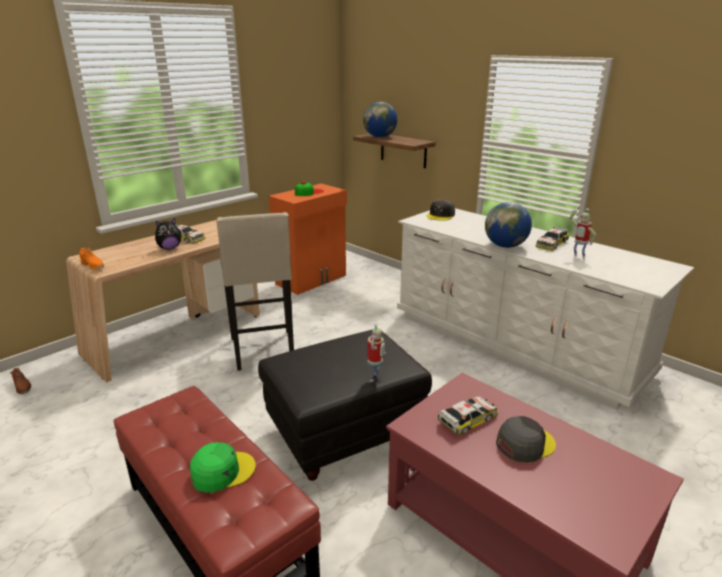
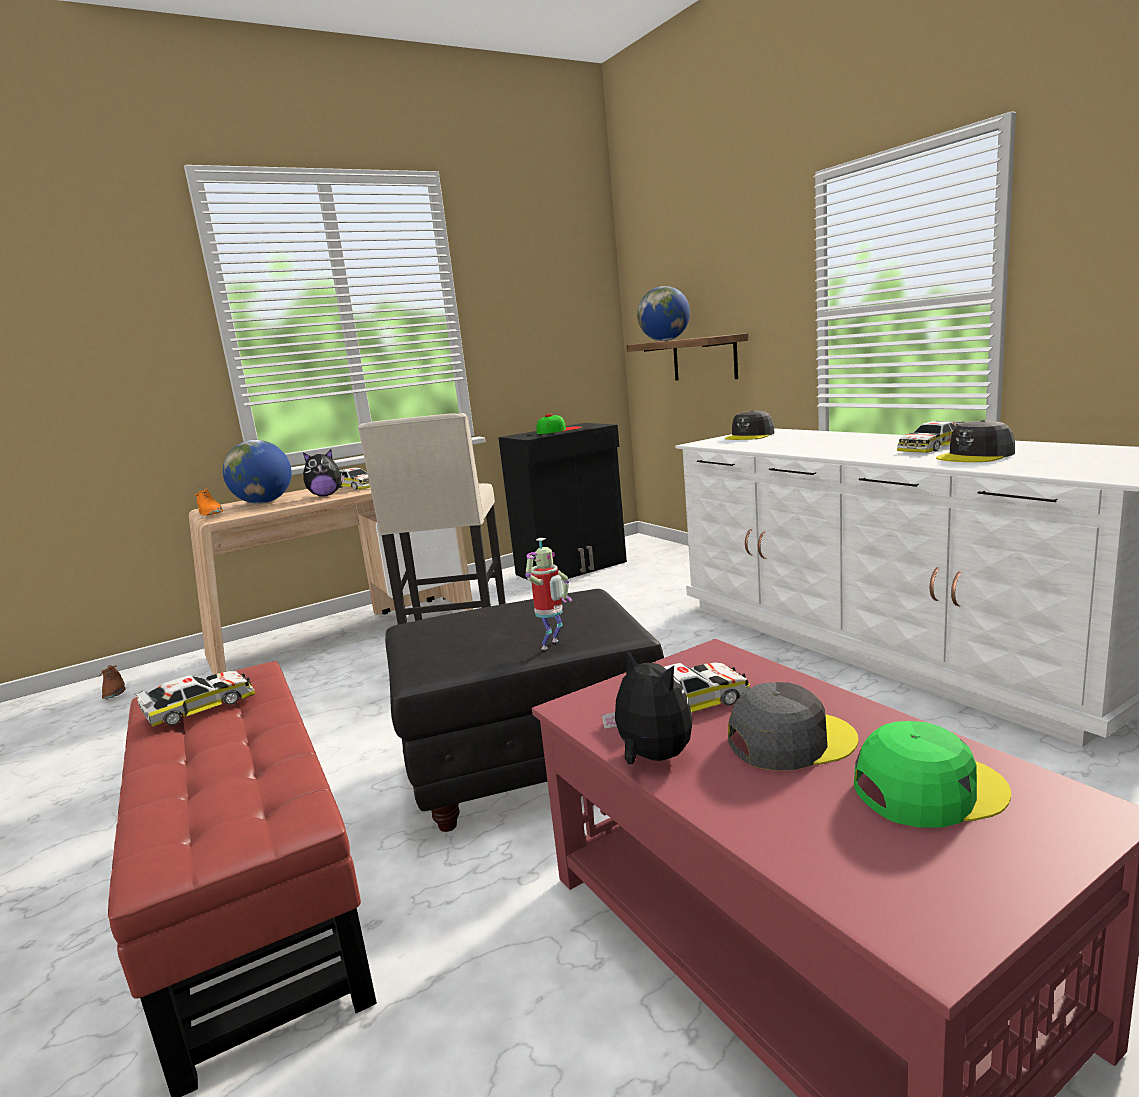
camera: 15 degrees right, 10 degrees down
green cap [190,442,256,493] -> green cap moved to [854,721,1011,828]
orange cabinet [269,184,347,295] -> black cabinet [498,423,627,580]
globe [485,202,532,248] -> globe moved to [223,440,292,504]
toy robot [570,209,597,259] -> grey cap [936,420,1015,462]
none -> toy car [135,671,255,727]
none -> plush toy [602,650,693,764]

